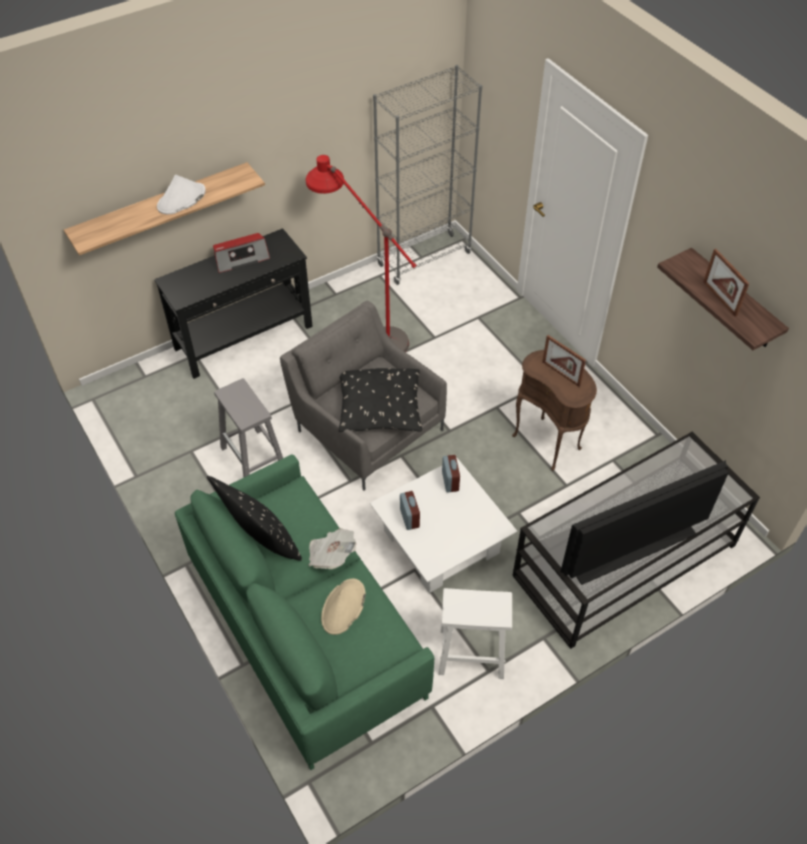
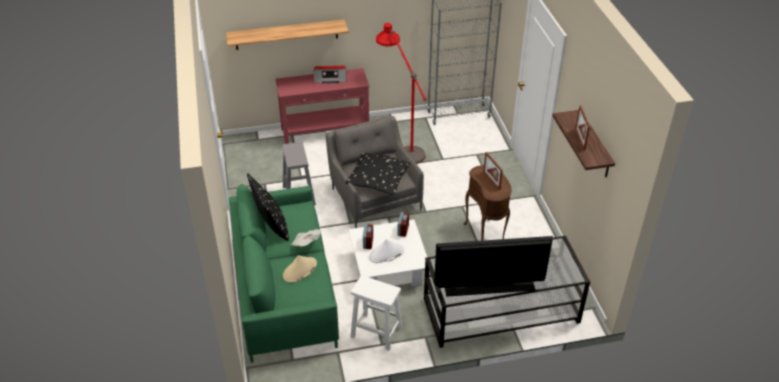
camera: 20 degrees right, 10 degrees down
black console table [154,228,313,379] -> red console table [275,68,369,144]
white hat [157,175,206,214] -> white hat moved to [369,239,404,263]

